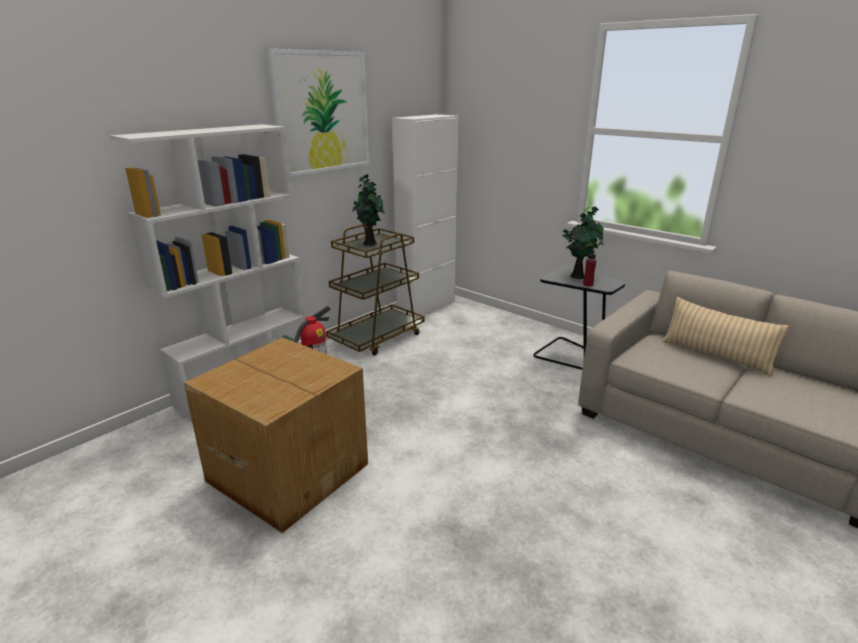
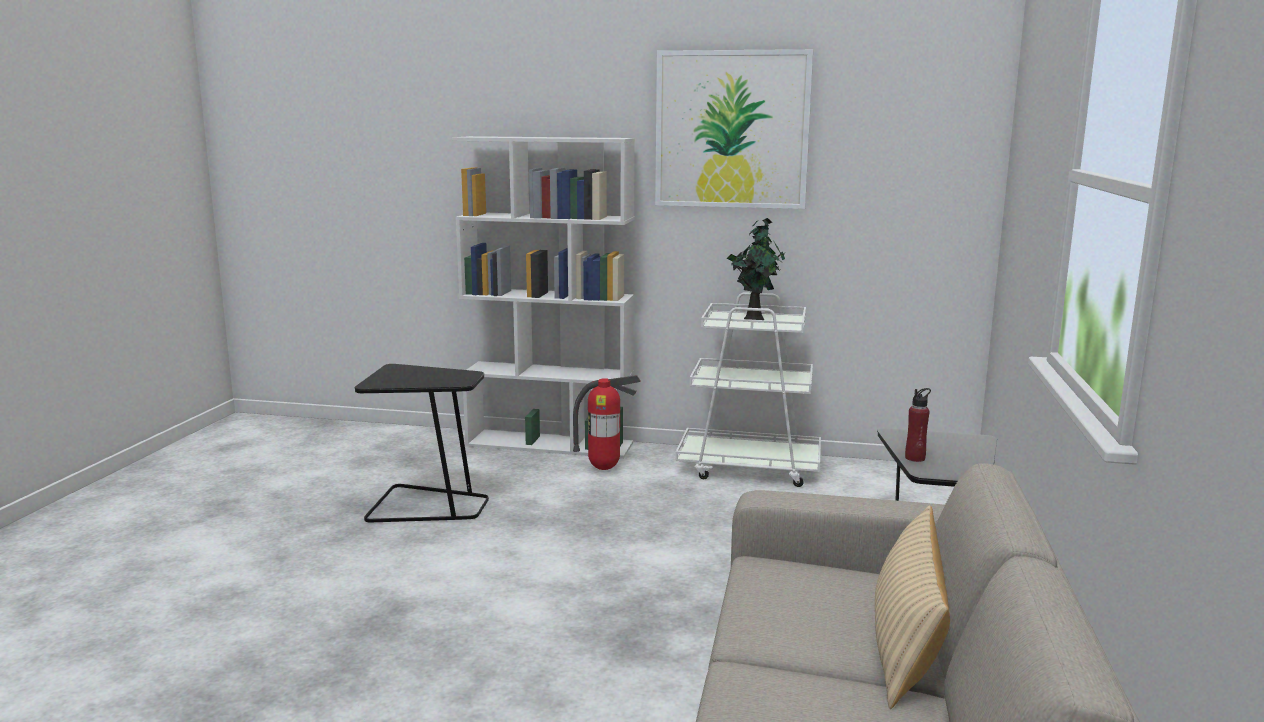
camera: 60 degrees right, 10 degrees down
cardboard box [184,337,368,533] -> black side table [355,364,489,522]
brown cart [326,224,424,356] -> white cart [676,292,821,487]
white cabinet [392,114,459,318] -> none
potted plant [562,207,604,279] -> none

